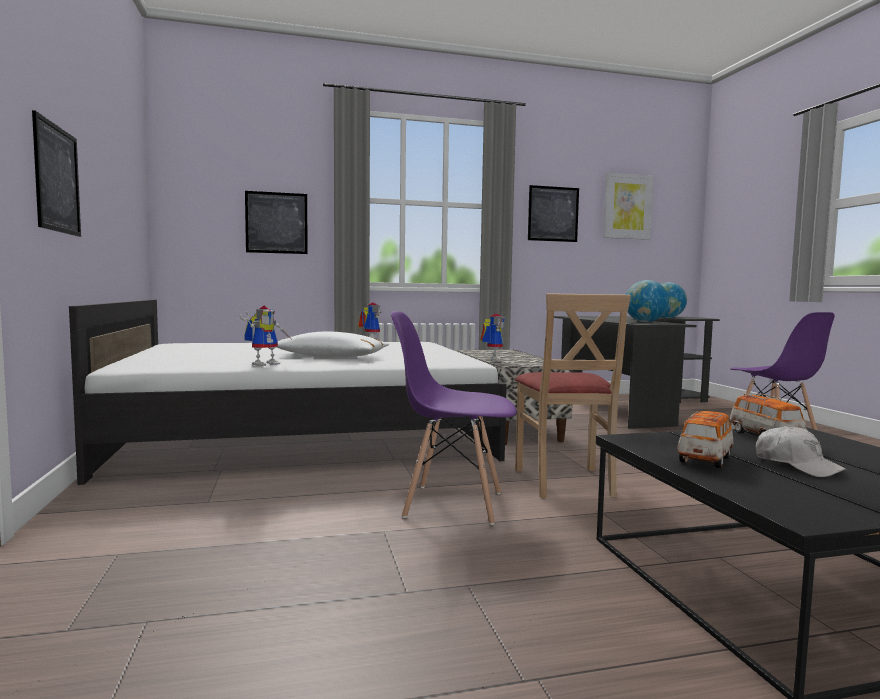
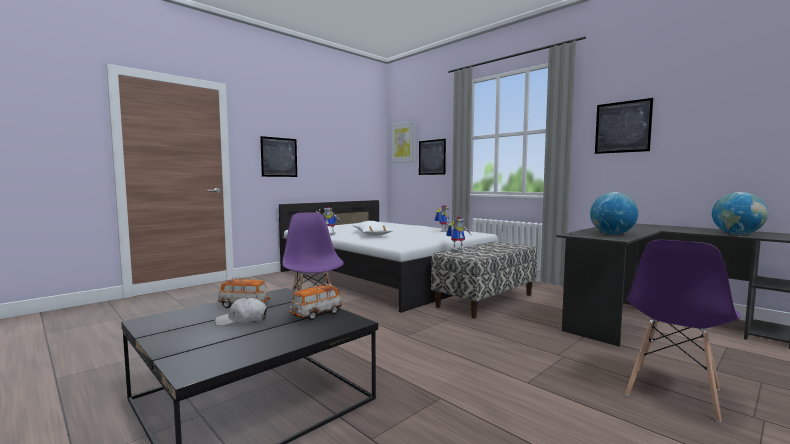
camera: 60 degrees right, 0 degrees up
beige chair [515,293,631,498] -> none
picture [603,173,654,240] -> picture moved to [391,121,415,163]
white cap [756,425,847,477] -> white cap turned 60 degrees clockwise [215,297,267,326]

